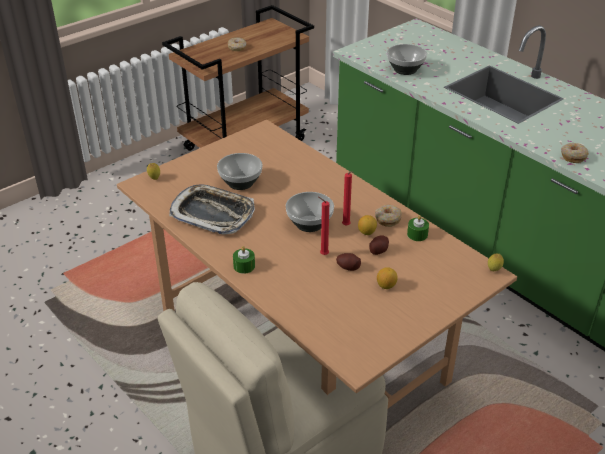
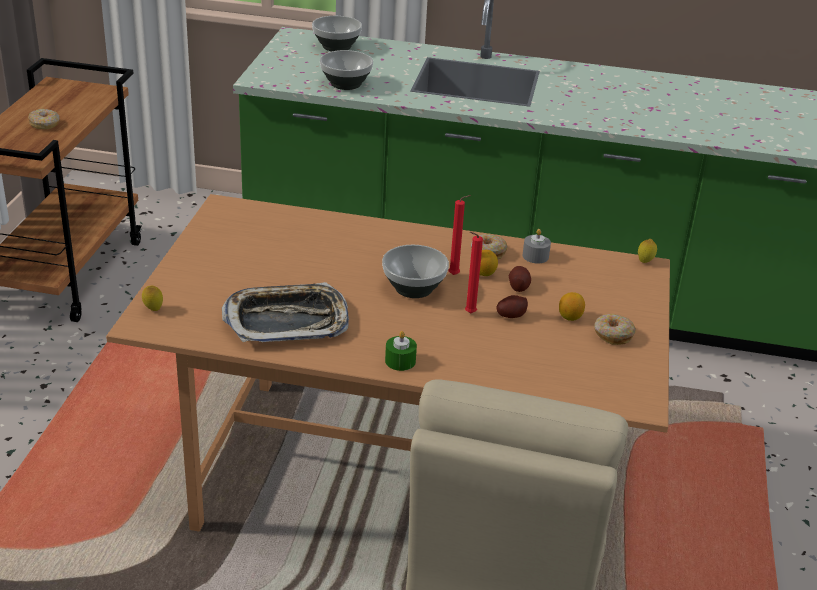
camera: 40 degrees left, 5 degrees down
bowl [217,153,263,190] -> bowl moved to [312,16,362,52]
green candle [407,215,429,241] -> grey candle [523,229,551,264]
donut [561,143,589,163] -> donut moved to [594,314,636,345]

